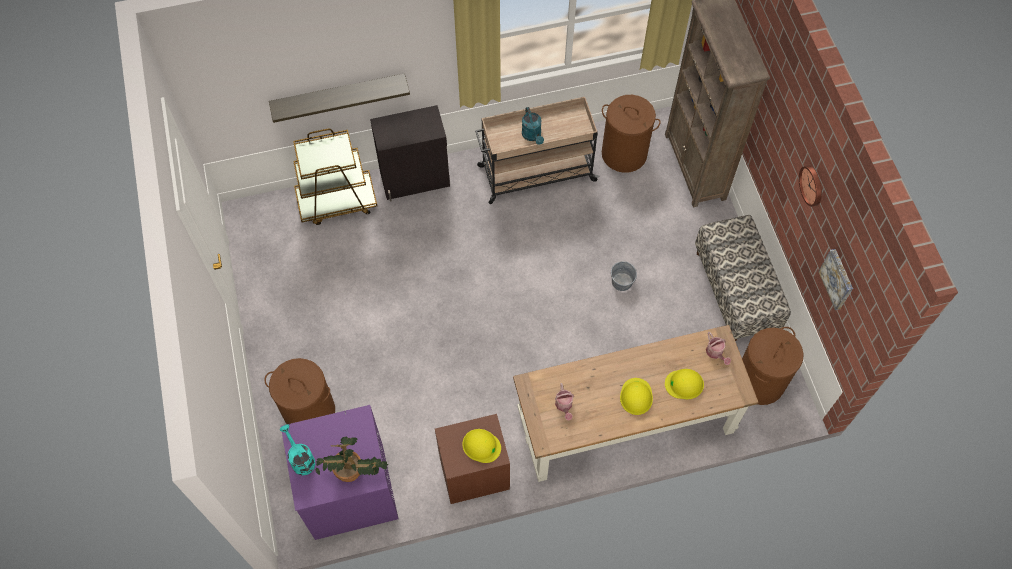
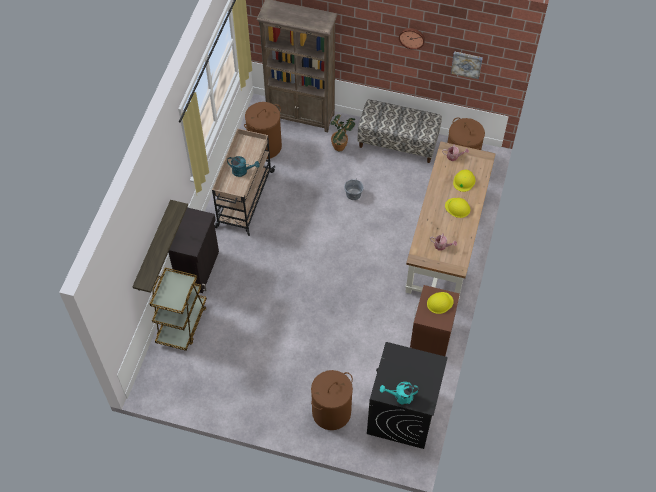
camera: 60 degrees left, 5 degrees down
purple washing machine [281,405,398,540] -> black washing machine [367,342,448,449]
potted plant [315,437,388,482] -> potted plant moved to [331,114,356,151]

